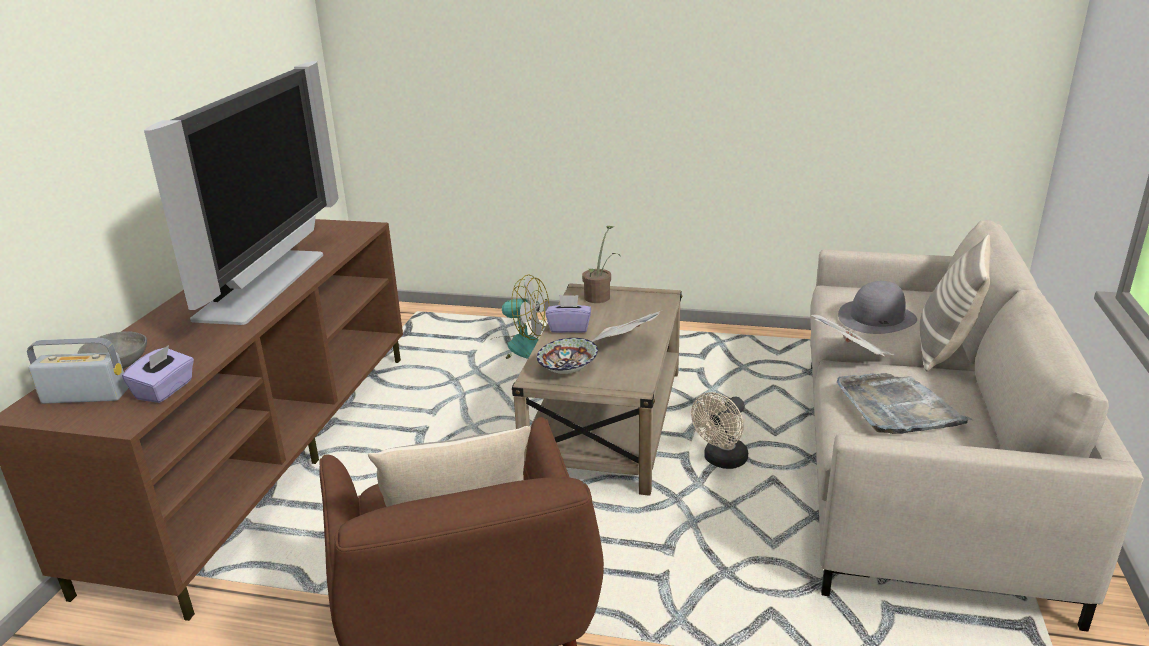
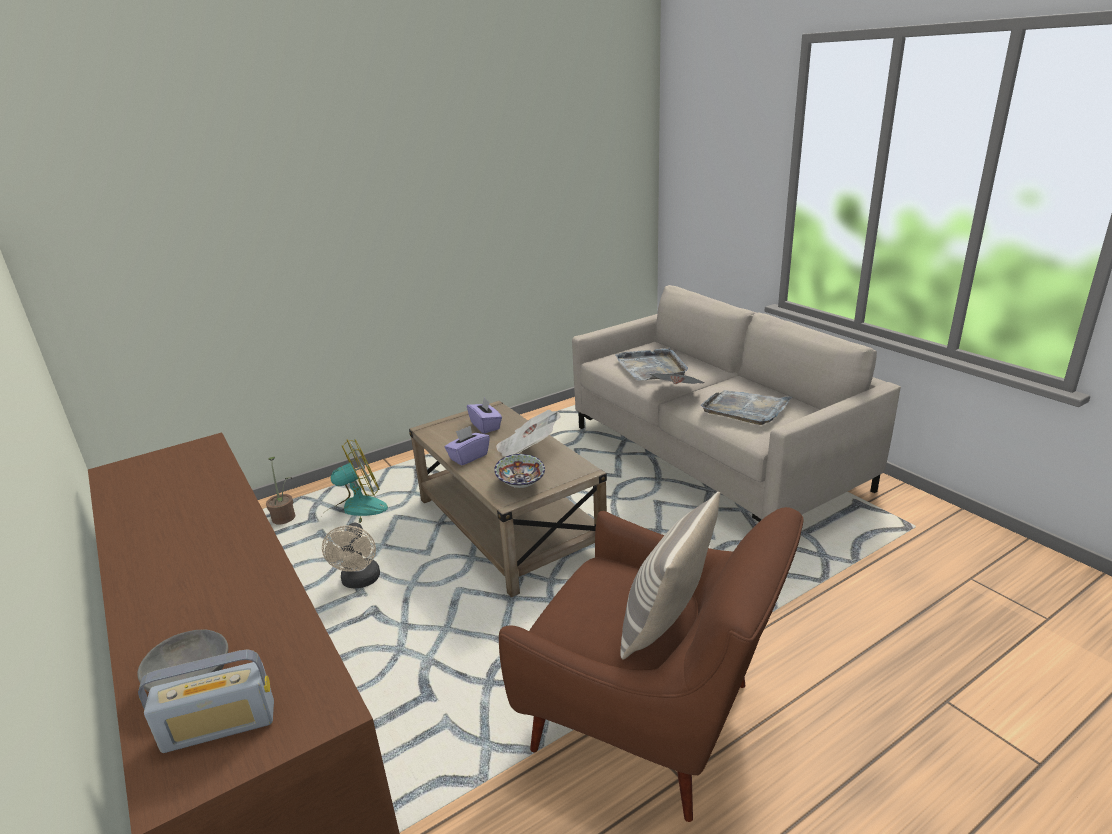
camera: 45 degrees left, 0 degrees up
radio [27,338,128,404] -> radio turned 150 degrees counterclockwise [138,649,274,753]
purple tissue box [122,345,194,403] -> purple tissue box moved to [467,397,502,434]
television [144,61,338,325] -> none
potted plant [582,226,619,303] -> potted plant moved to [266,457,295,524]
beige fan [691,392,748,469] -> beige fan moved to [322,523,380,588]
grey hat [838,281,917,334] -> grey tray [615,348,688,381]
pillow [920,235,991,372] -> none

